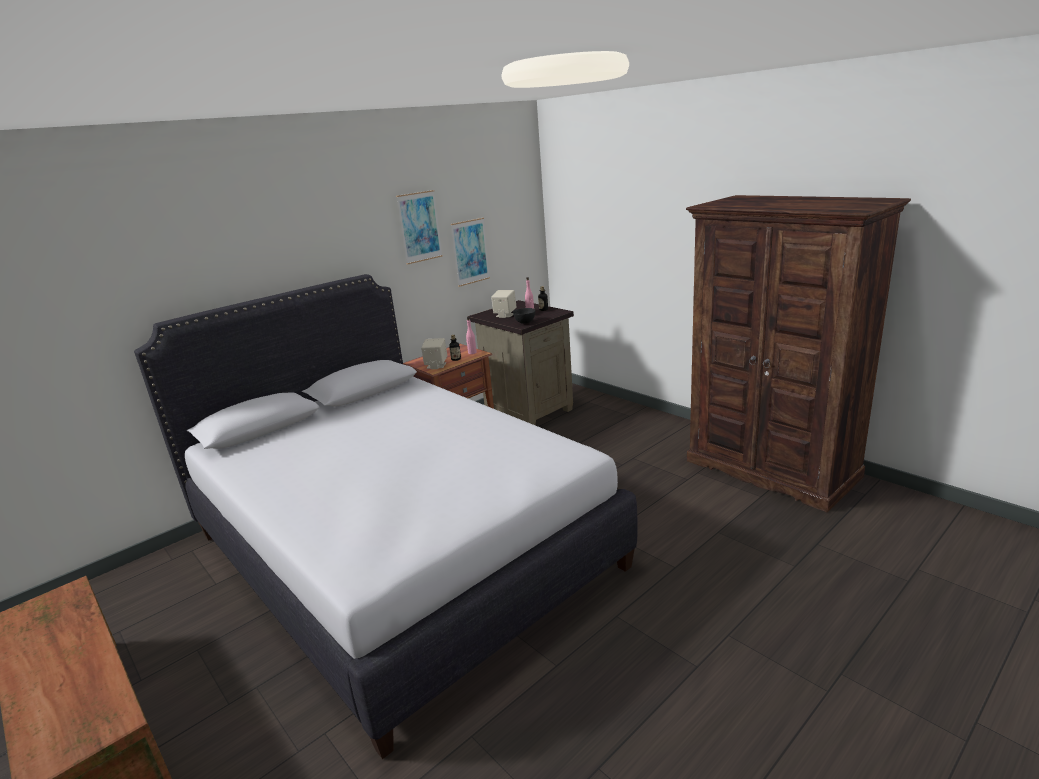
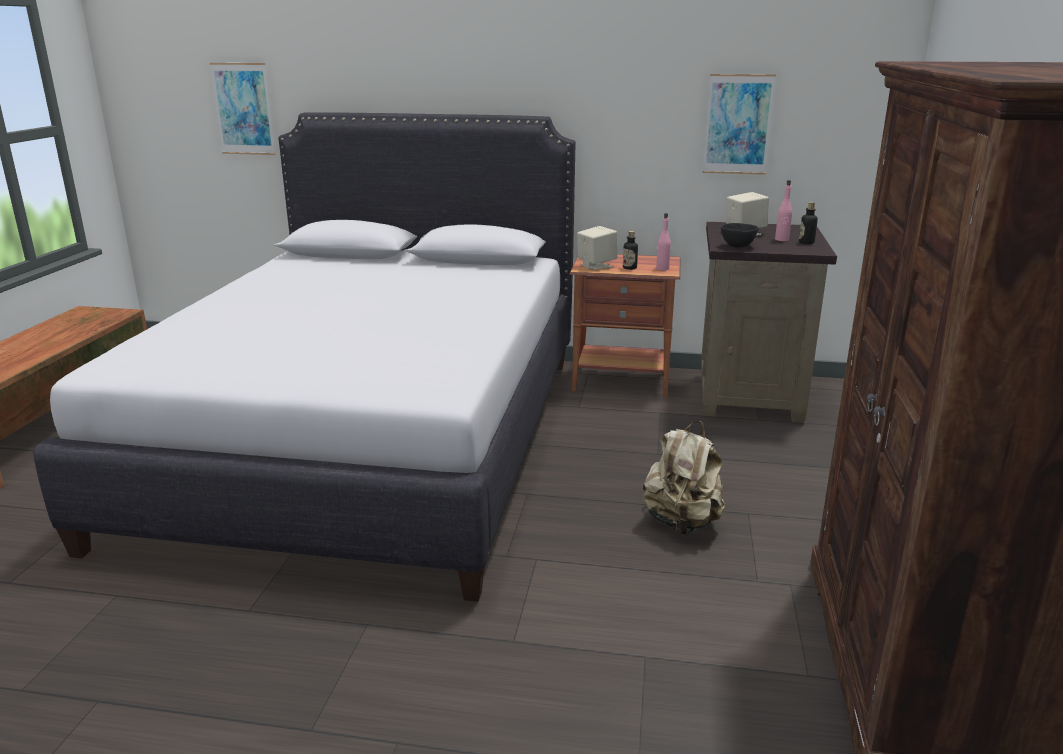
camera: 50 degrees right, 0 degrees up
picture [396,190,443,265] -> picture moved to [210,63,276,155]
none -> beige backpack [643,421,725,535]

